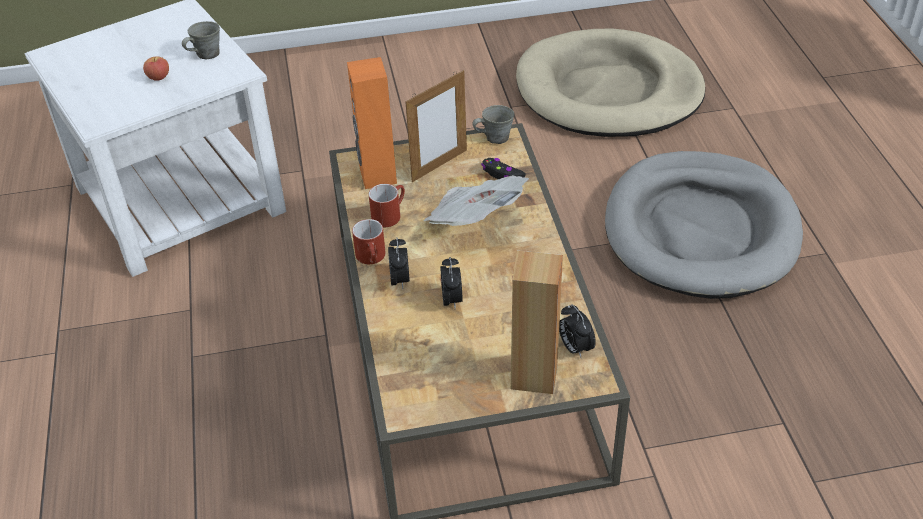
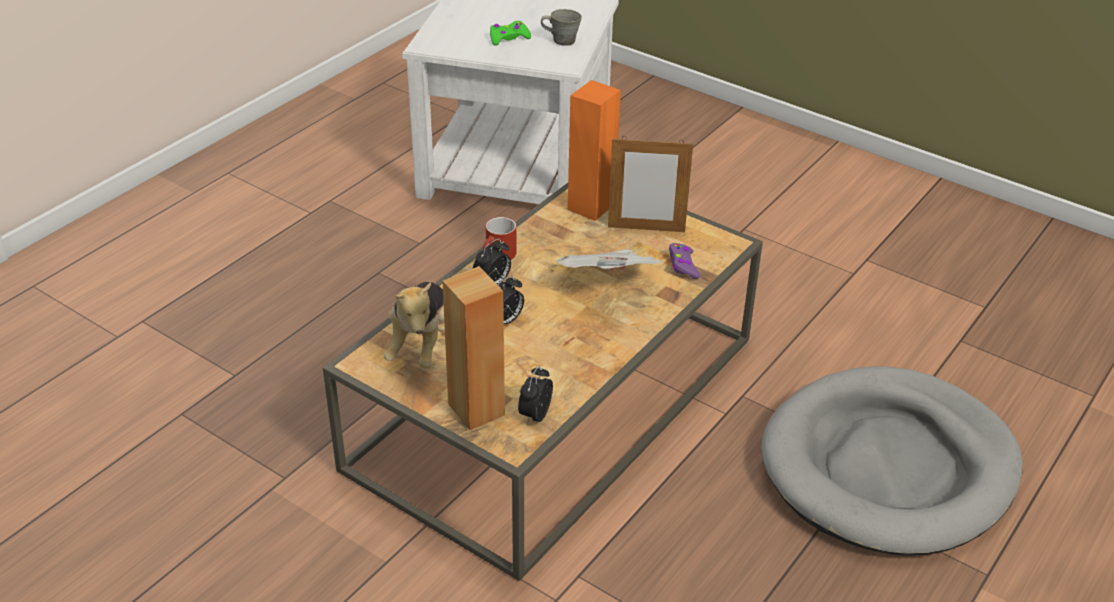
camera: 45 degrees right, 5 degrees down
apple [143,57,169,81] -> green game controller [490,21,531,46]
red mug [369,184,405,227] -> none
grey mug [472,105,514,144] -> none
black game controller [481,158,526,179] -> purple game controller [669,243,700,279]
beige dog bed [516,28,705,137] -> none
none -> plush toy [384,282,445,369]

